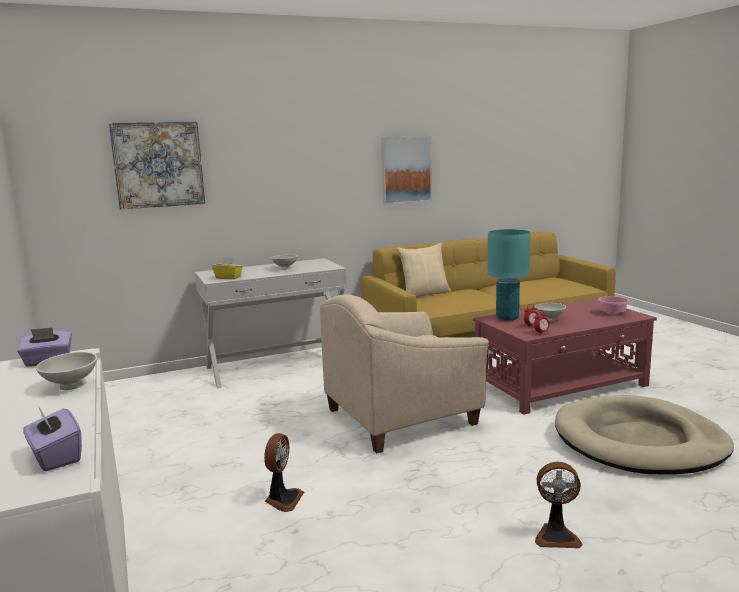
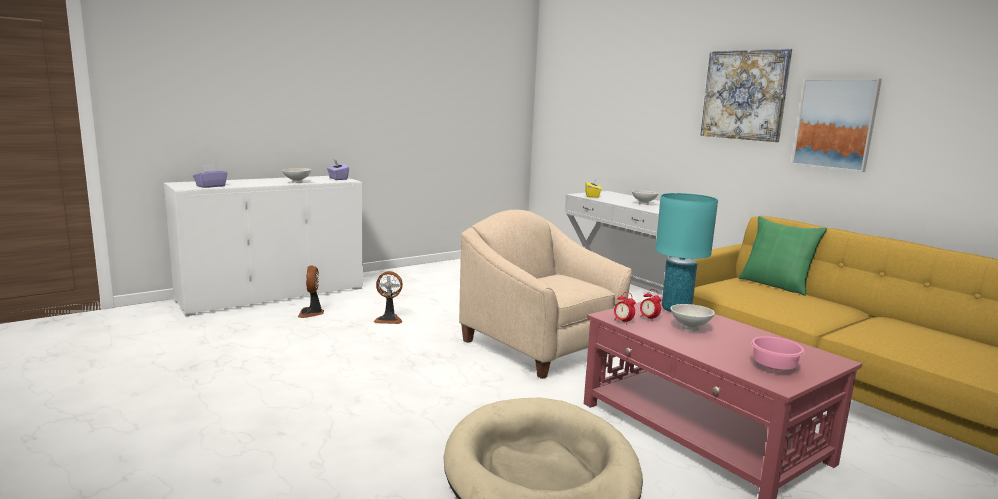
camera: 75 degrees right, 0 degrees up
picture [109,121,205,209] -> picture moved to [700,48,792,142]
beige pillow [397,243,451,297] -> green pillow [739,216,827,296]
fan [535,462,582,548] -> fan moved to [298,265,324,318]

